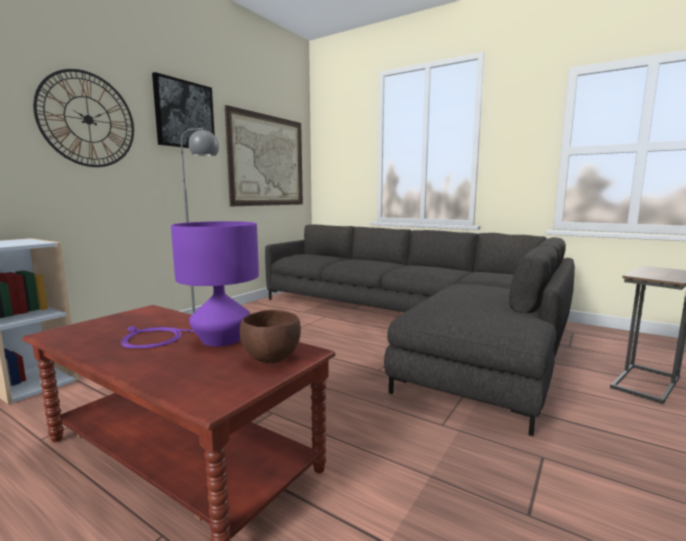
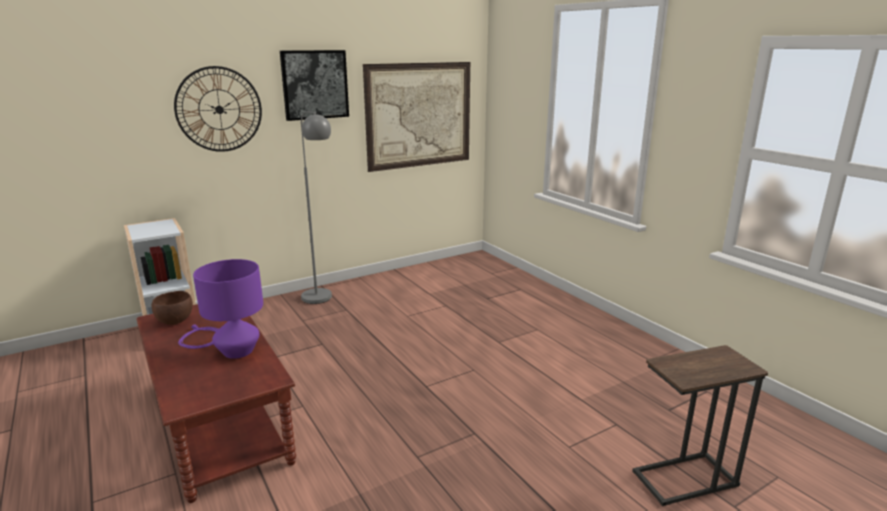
camera: 25 degrees right, 10 degrees up
brown bowl [239,310,301,363] -> brown bowl moved to [152,291,193,325]
grey sofa [265,224,575,436] -> none

